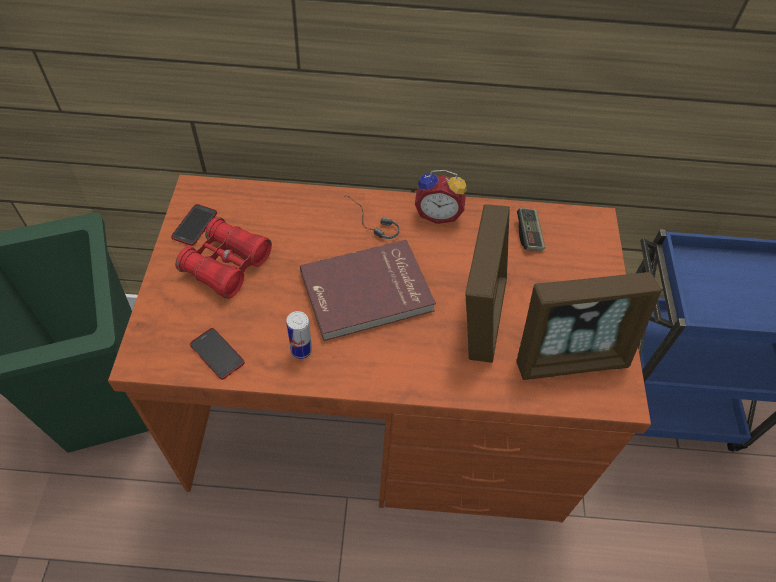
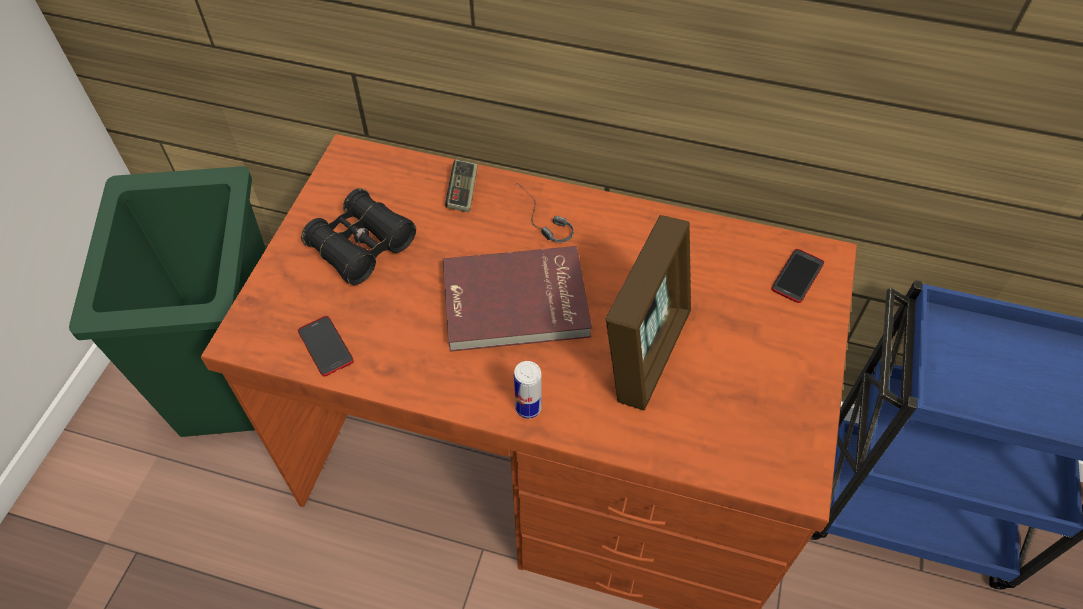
camera: 15 degrees right, 0 degrees up
phone [171,204,217,246] -> phone moved to [771,249,824,303]
red binoculars [175,217,272,299] -> black binoculars [301,188,416,285]
can [286,311,312,359] -> can moved to [514,361,542,419]
alarm clock [415,170,467,224] -> none
picture frame [516,272,662,380] -> none
game controller [517,208,545,251] -> game controller moved to [445,160,478,212]

